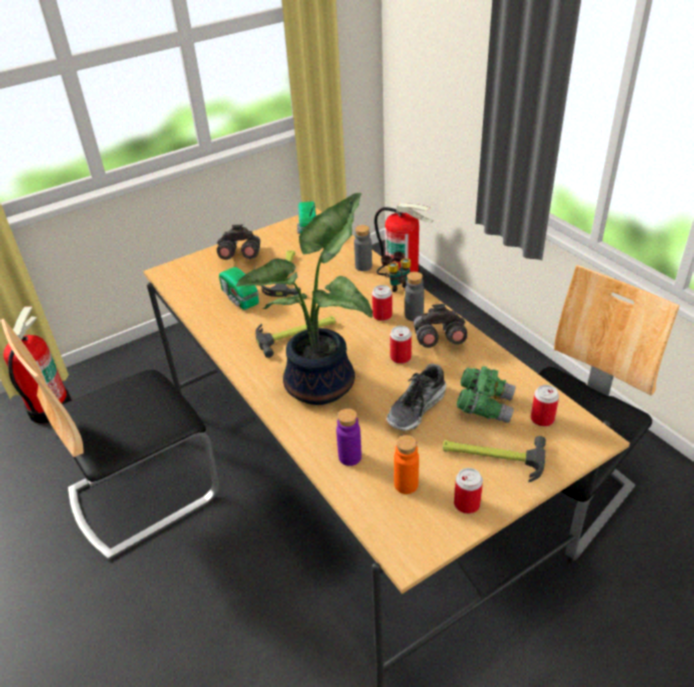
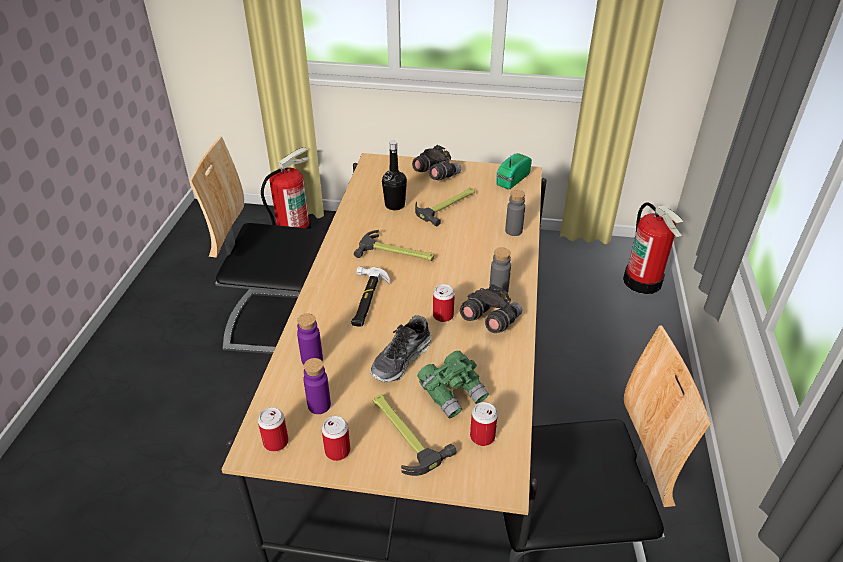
camera: 40 degrees right, 0 degrees up
radio [219,266,259,310] -> black bottle [382,141,407,210]
potted plant [236,193,373,405] -> hammer [351,266,390,327]
can [372,285,392,321] -> can moved to [258,407,289,452]
binoculars [376,251,411,292] -> none
shoe [386,364,446,431] -> shoe turned 45 degrees counterclockwise [370,315,431,383]
orange bottle [394,435,419,494] -> purple bottle [303,358,331,414]

